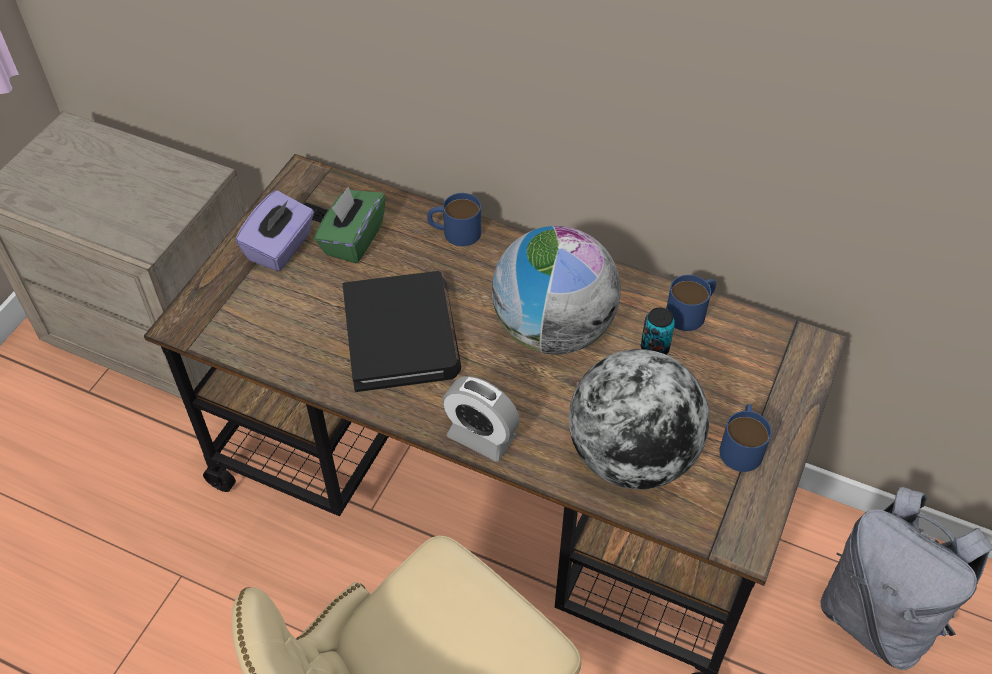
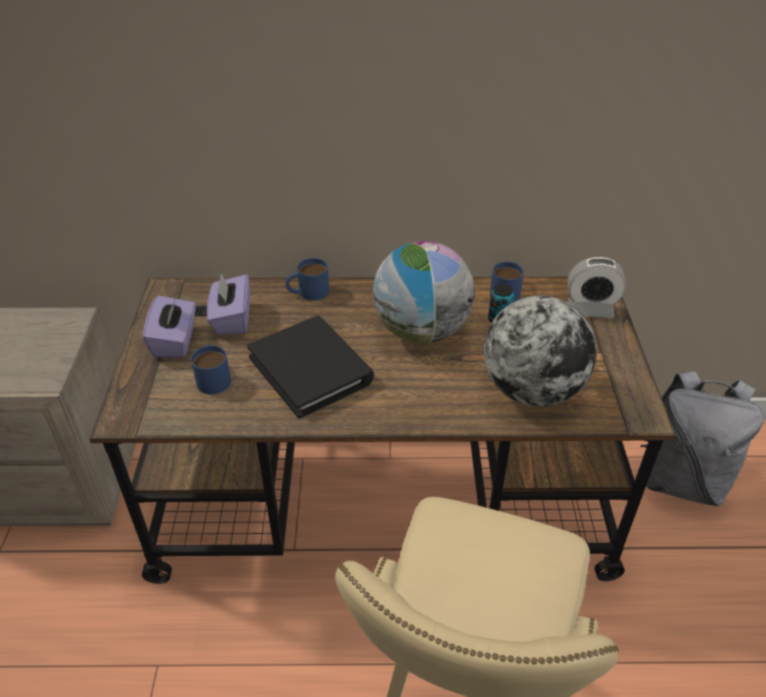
camera: 25 degrees left, 10 degrees down
green tissue box [314,187,385,263] -> purple tissue box [207,274,250,335]
alarm clock [443,376,520,461] -> alarm clock moved to [567,257,626,318]
blue mug [719,404,772,472] -> blue mug moved to [191,344,231,394]

